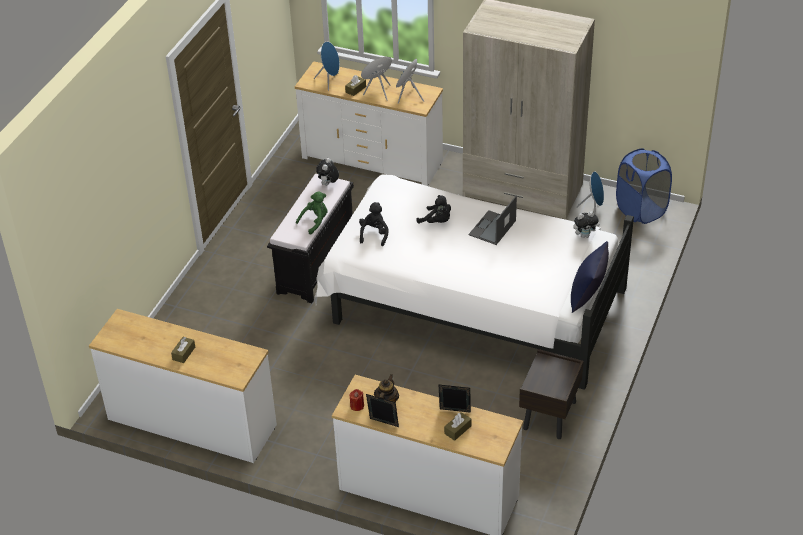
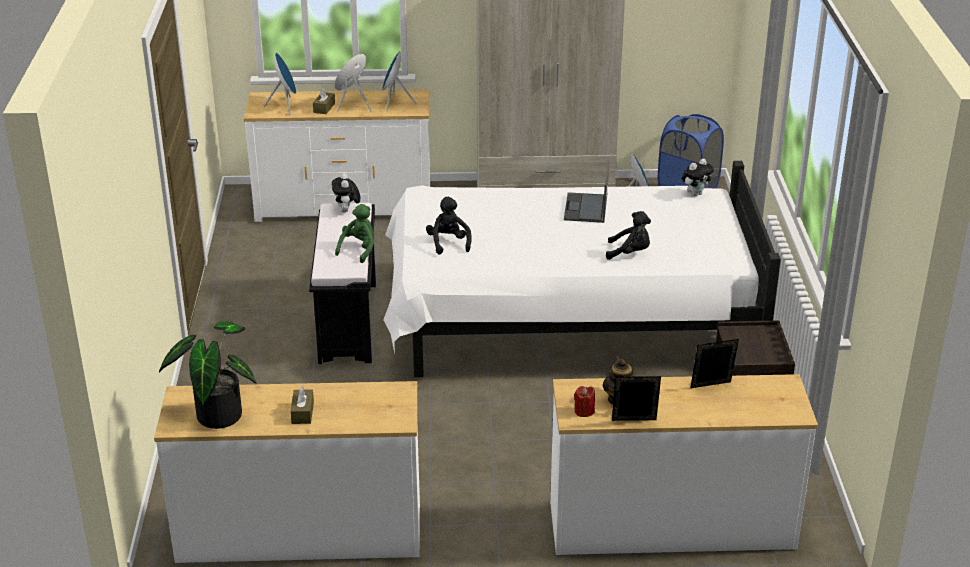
camera: 25 degrees left, 10 degrees down
black plush toy [416,195,451,224] -> black plush toy moved to [606,211,651,260]
brown tissue box [444,412,471,441] -> none
blue pillow [571,241,609,313] -> none
none -> potted plant [159,321,256,429]

